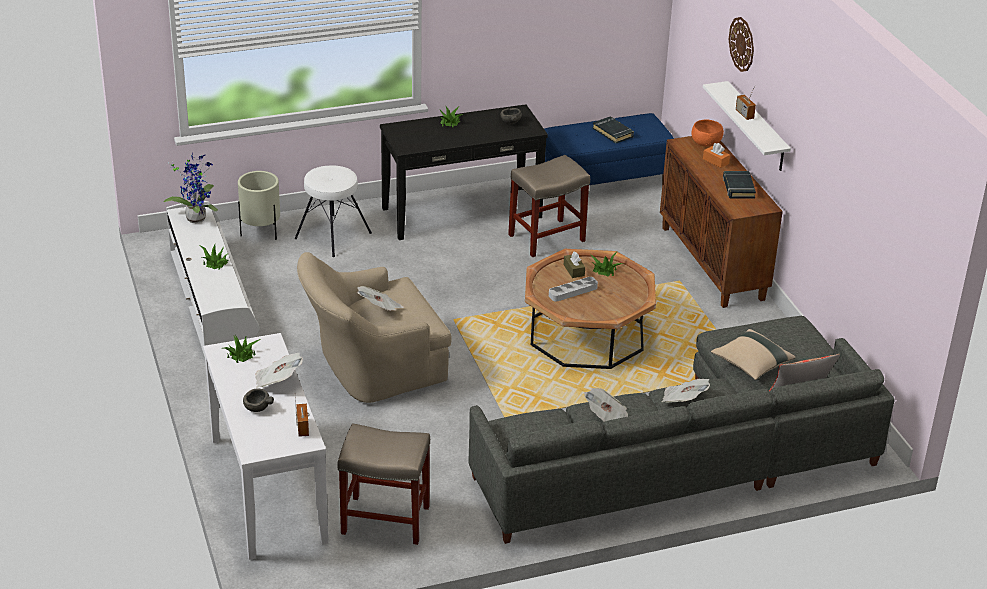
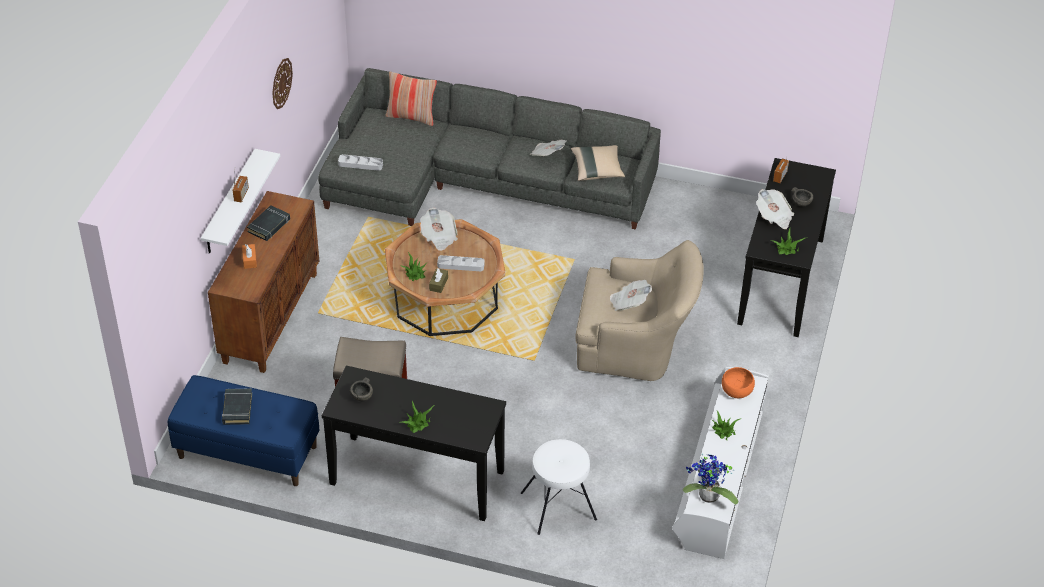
camera: 145 degrees left, 10 degrees up
white console table [203,333,328,560] -> black console table [737,158,836,337]
beige planter [238,171,280,240] -> none
beige stool [337,423,430,545] -> none
newspaper [662,379,710,403] -> newspaper moved to [420,208,458,251]
orange bowl [691,119,724,147] -> orange bowl moved to [722,367,755,398]
beige pillow [711,329,796,380] -> beige pillow moved to [571,145,625,181]
wall clock [729,17,754,72] -> wall clock moved to [272,58,293,109]
none -> grey tray [338,154,383,171]

